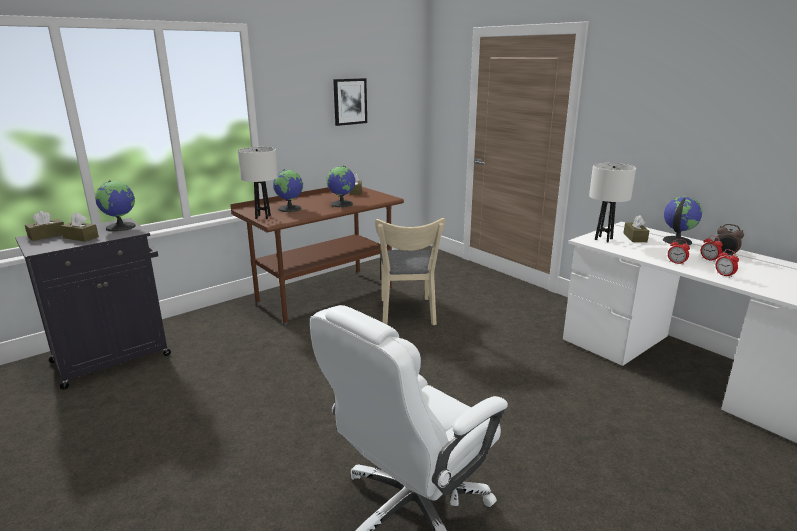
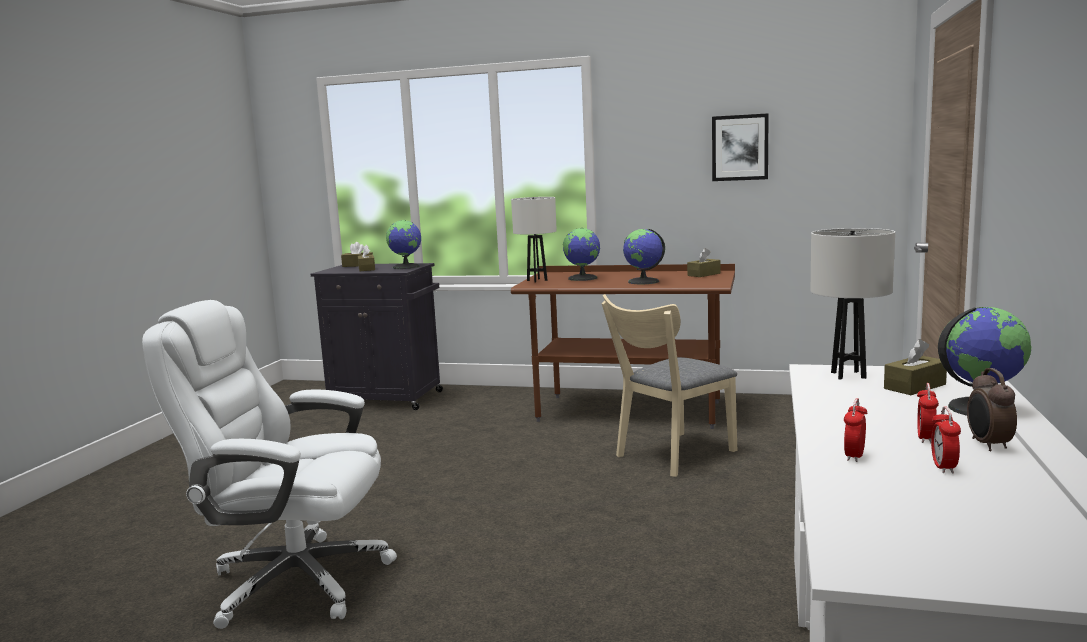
camera: 55 degrees right, 10 degrees down
alarm clock [668,239,690,265] -> alarm clock moved to [931,406,961,474]

